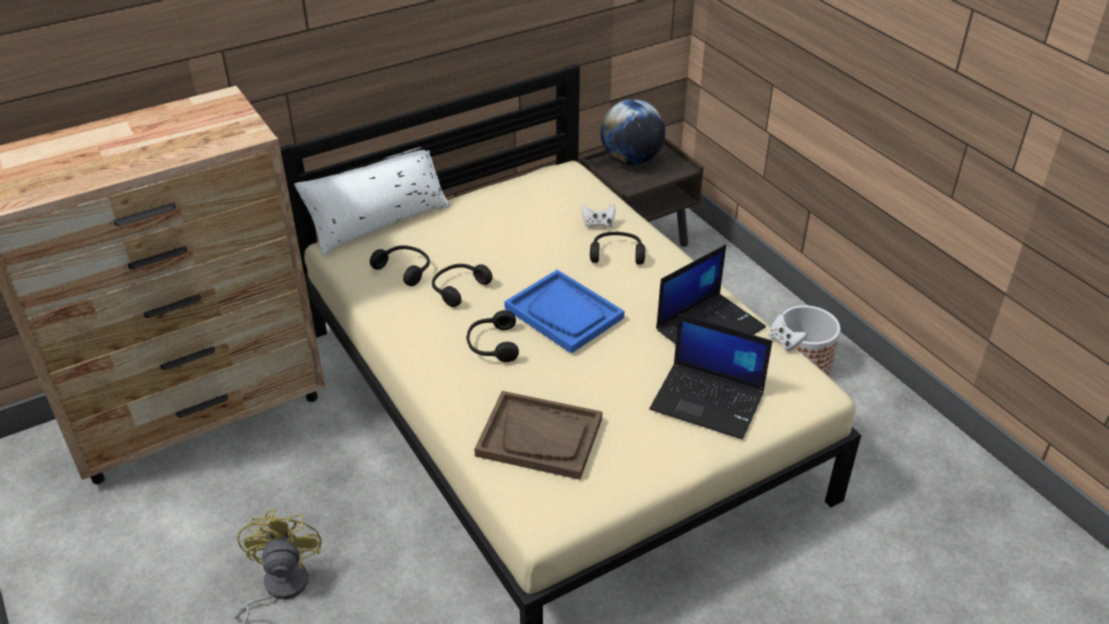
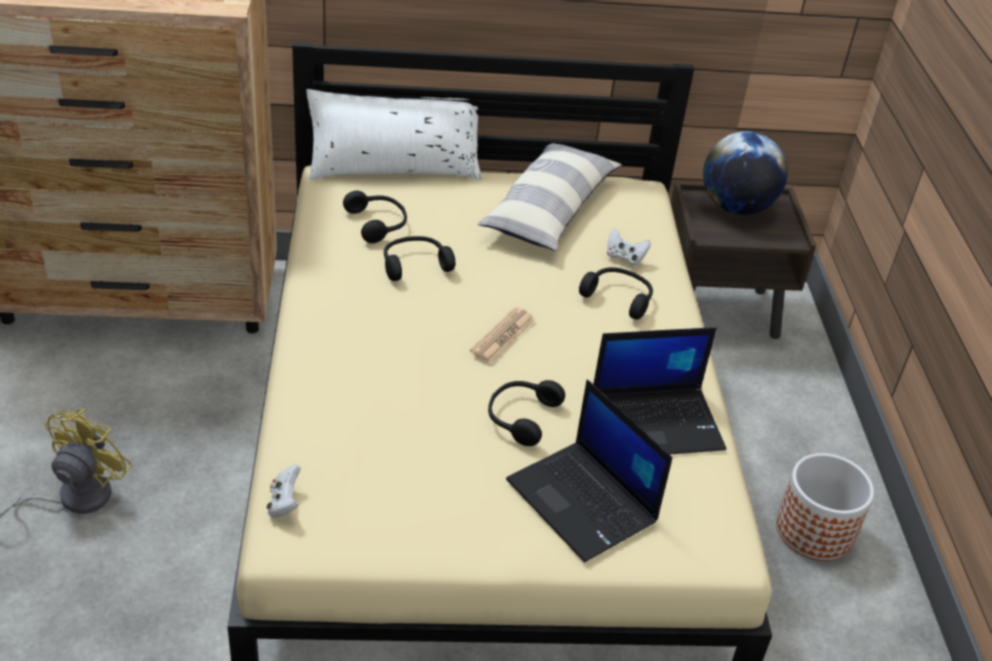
camera: 25 degrees right, 0 degrees up
black headphones [466,310,519,362] -> black headphones moved to [488,380,565,446]
brown tray [474,391,602,480] -> none
blue tray [504,270,625,354] -> newspaper [470,307,535,363]
white game controller [769,314,807,351] -> white game controller moved to [267,465,301,518]
none -> pillow [478,143,622,251]

